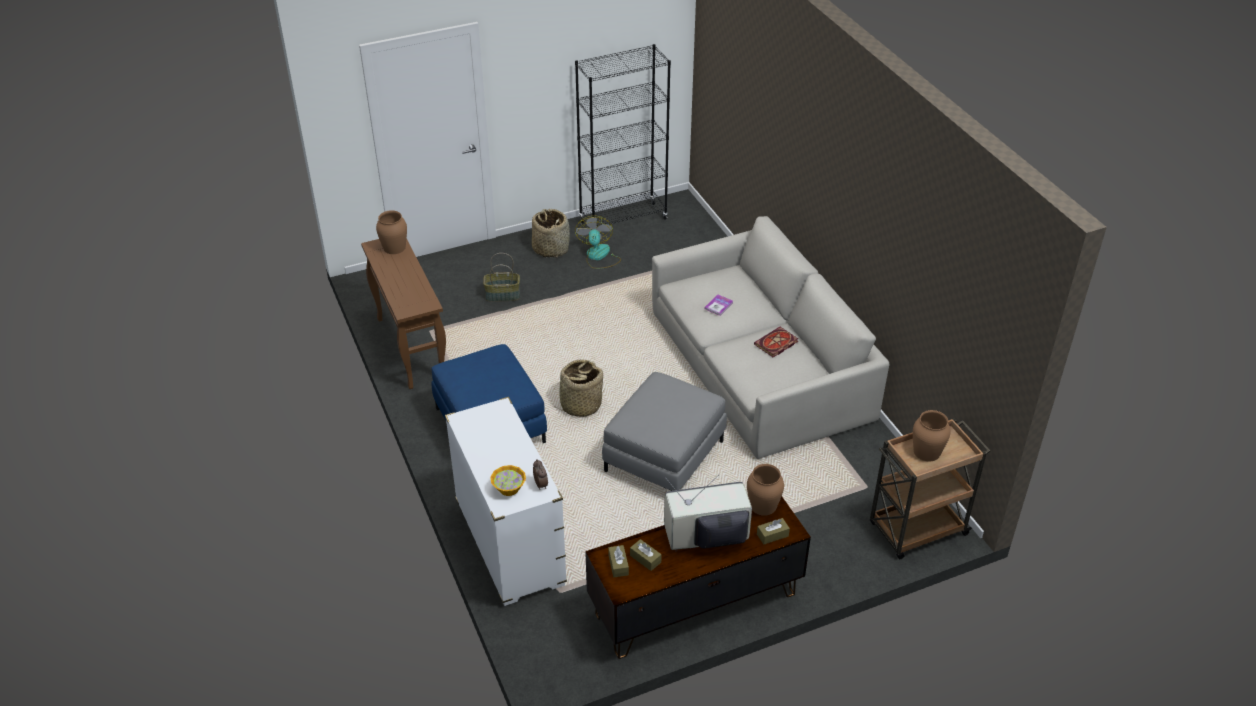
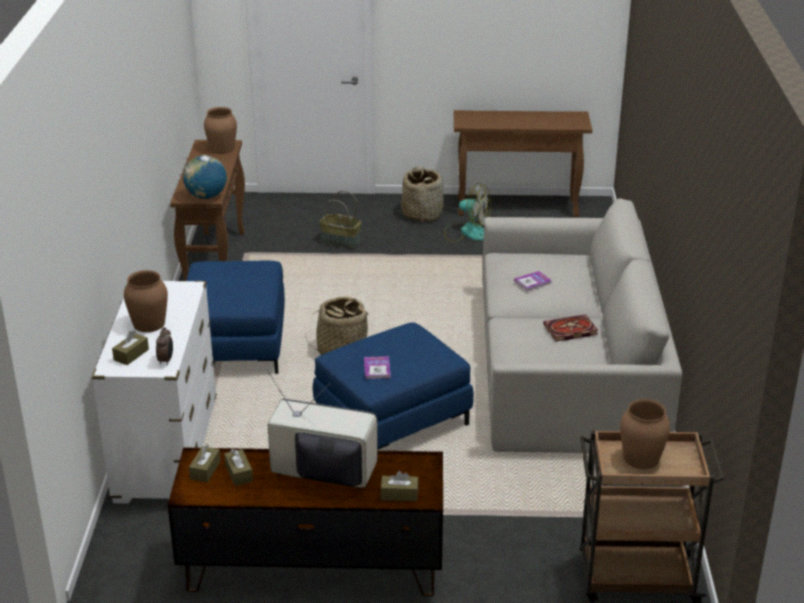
camera: 25 degrees right, 10 degrees down
bowl [491,465,526,496] -> brown tissue box [112,330,149,365]
black bookcase [575,44,671,226] -> brown console table [454,110,592,217]
fan [575,216,621,269] -> fan turned 90 degrees clockwise [444,183,491,242]
grey ottoman [602,372,727,491] -> blue ottoman [313,322,474,449]
brown vase [747,464,784,516] -> brown vase moved to [124,270,168,332]
none -> globe [183,155,227,199]
none -> book [364,356,391,379]

